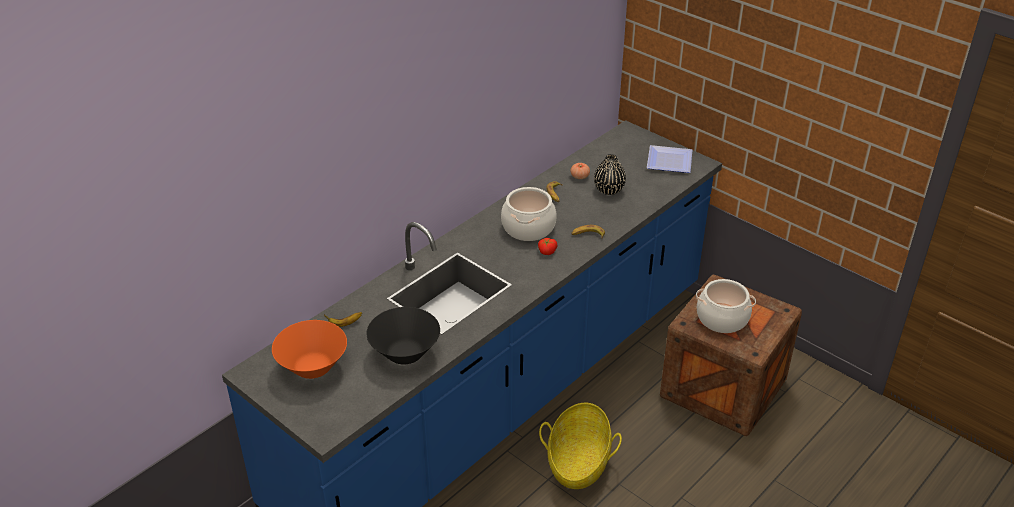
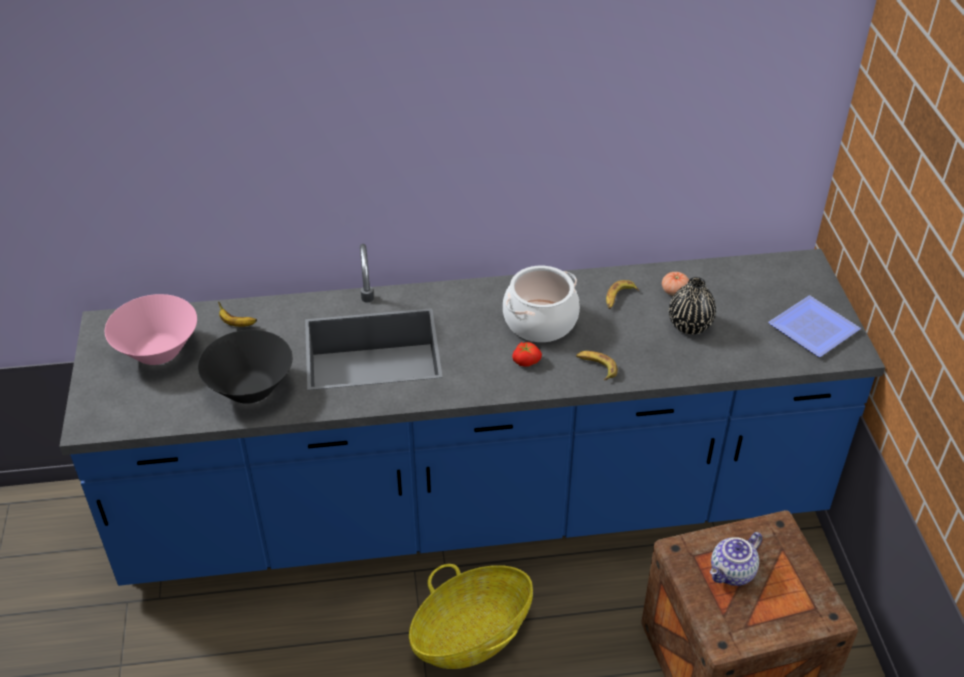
camera: 40 degrees right, 5 degrees up
orange bowl [272,320,347,379] -> pink bowl [105,294,197,365]
cooking pot [696,279,756,333] -> teapot [710,532,762,586]

